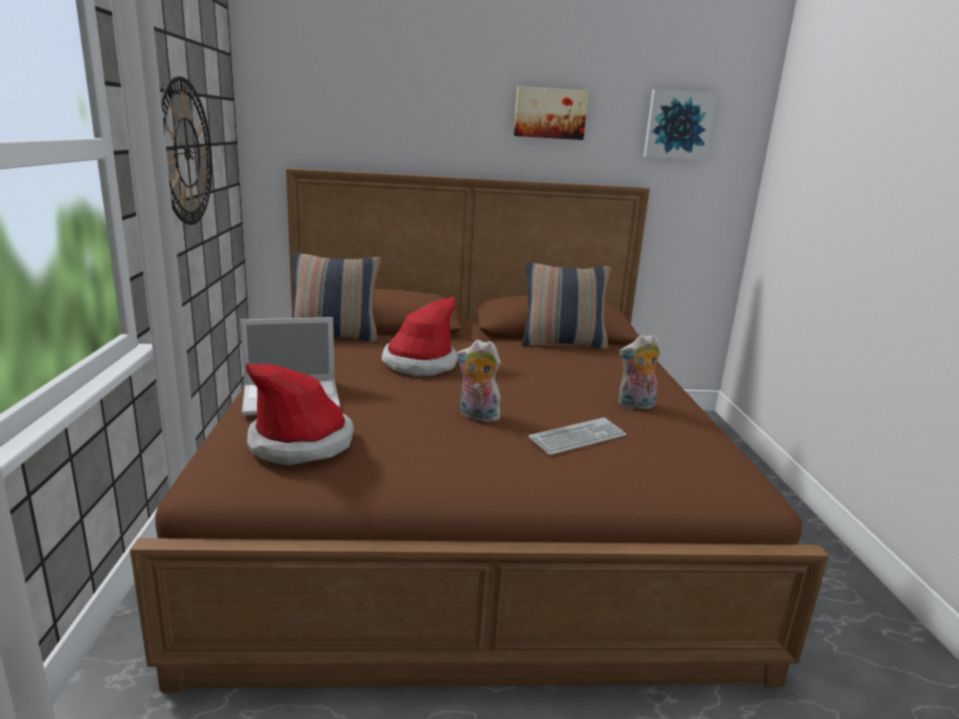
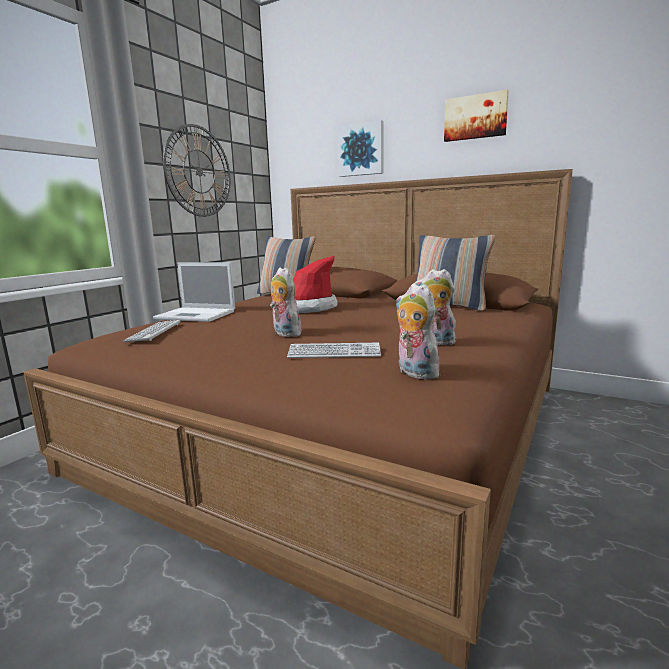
camera: 35 degrees right, 5 degrees down
hat [246,364,354,465] -> keyboard [122,320,180,342]
picture [643,89,717,160] -> picture moved to [338,120,384,177]
none -> plush toy [396,283,439,380]

